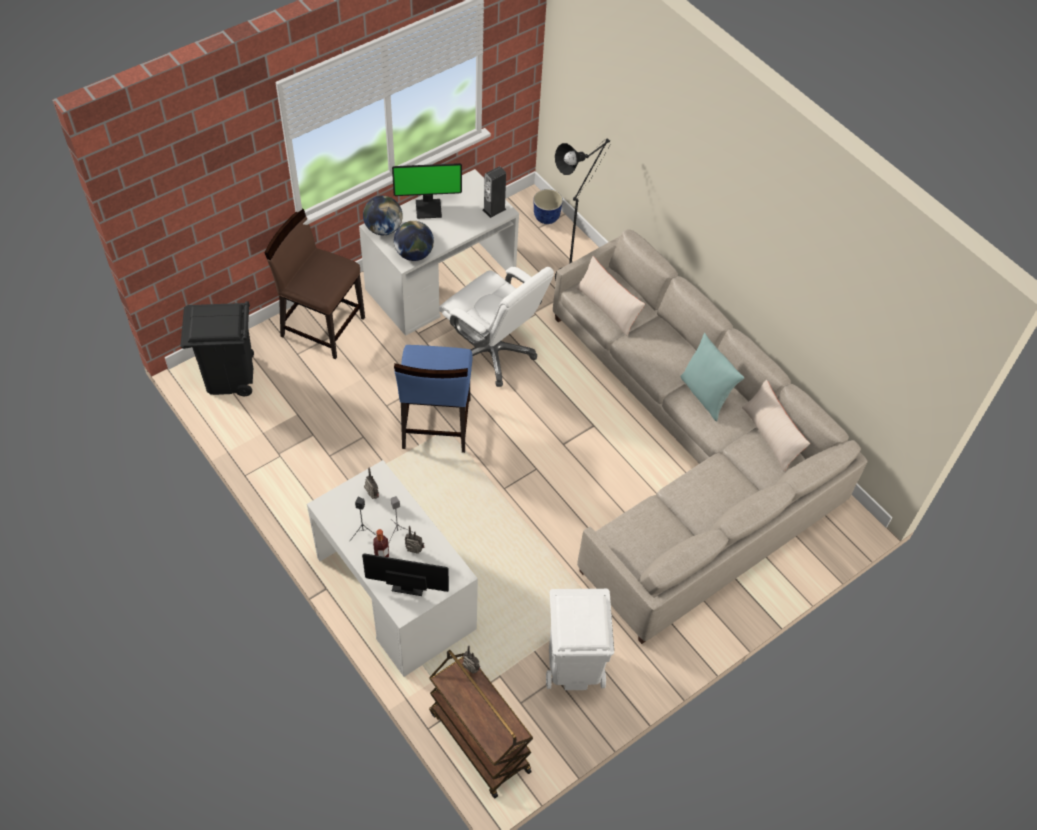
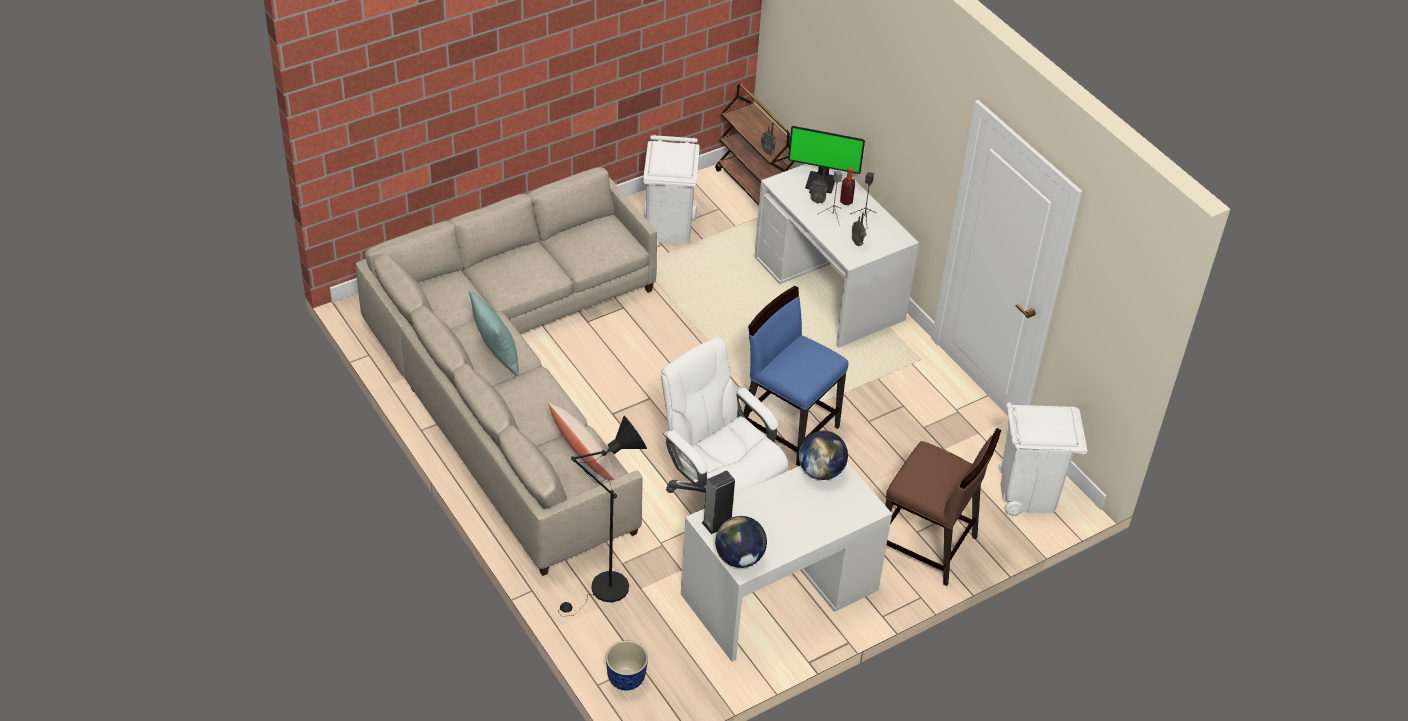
camera: 175 degrees left, 10 degrees down
black trash can [181,301,254,396] -> white trash can [999,403,1087,516]
globe [363,196,403,235] -> globe moved to [715,516,767,568]
monitor [392,163,462,219] -> none
blue chair [394,345,473,453] -> blue chair turned 60 degrees counterclockwise [743,286,848,466]
beige pillow [742,380,810,472] -> none

